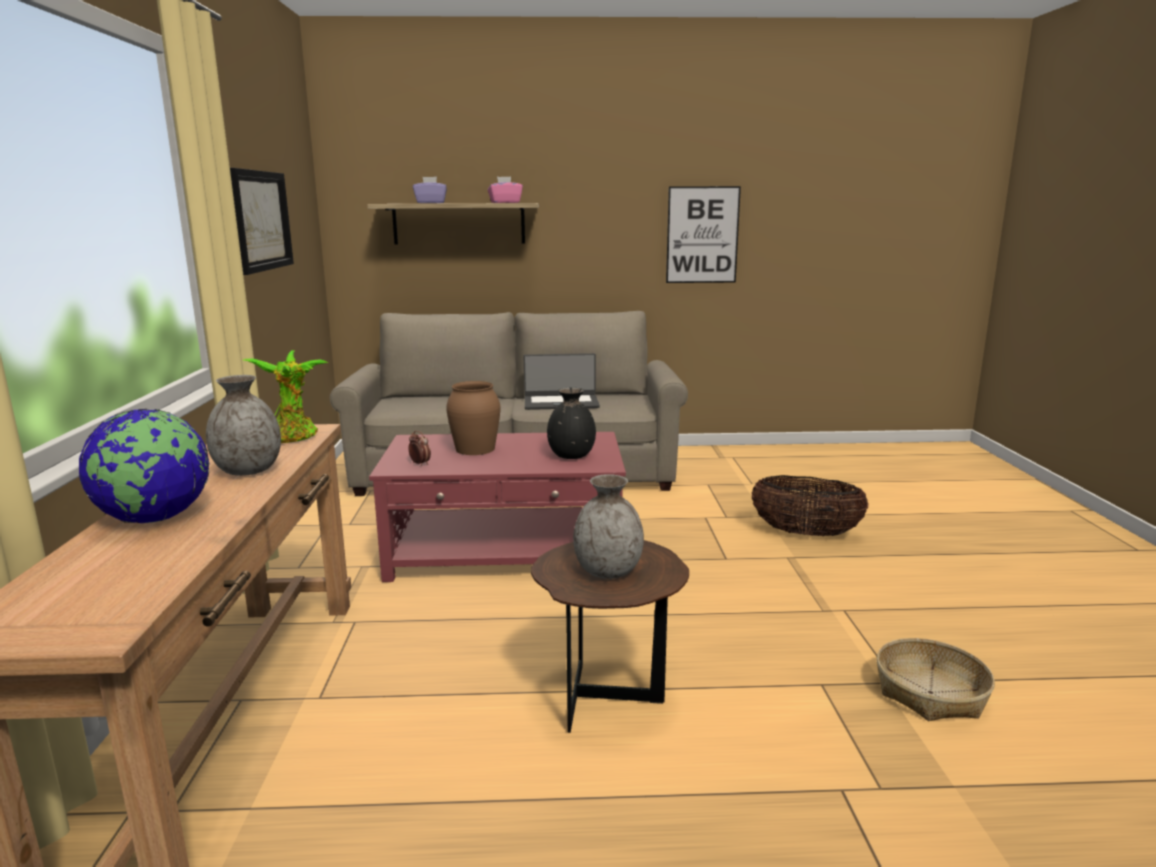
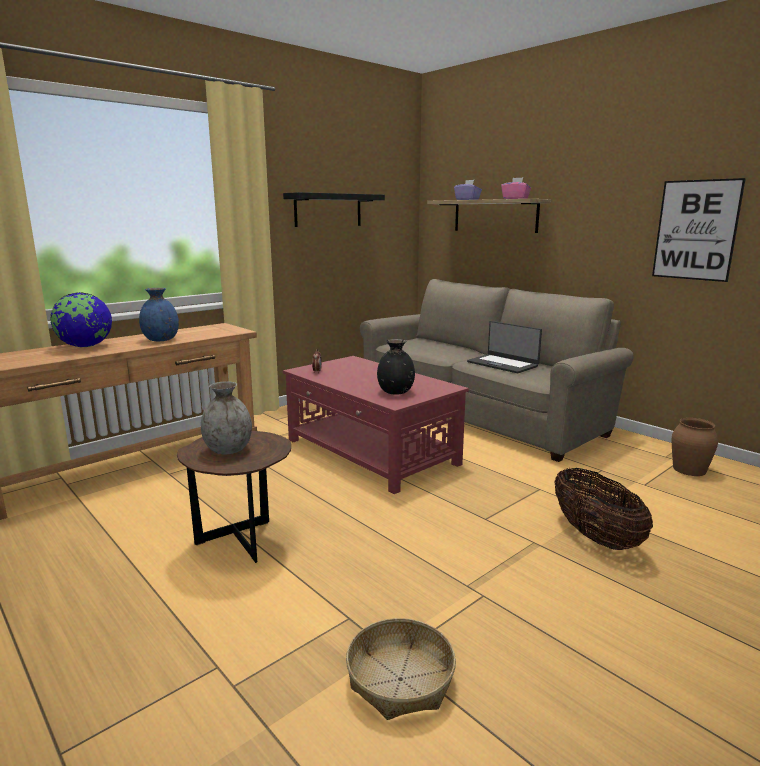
camera: 50 degrees right, 0 degrees up
grey vase [206,375,281,476] -> blue vase [139,288,179,341]
picture [230,168,294,275] -> black shelf [283,192,385,227]
potted plant [243,350,328,443] -> none
brown vase [446,381,500,455] -> brown vase moved to [672,418,718,476]

